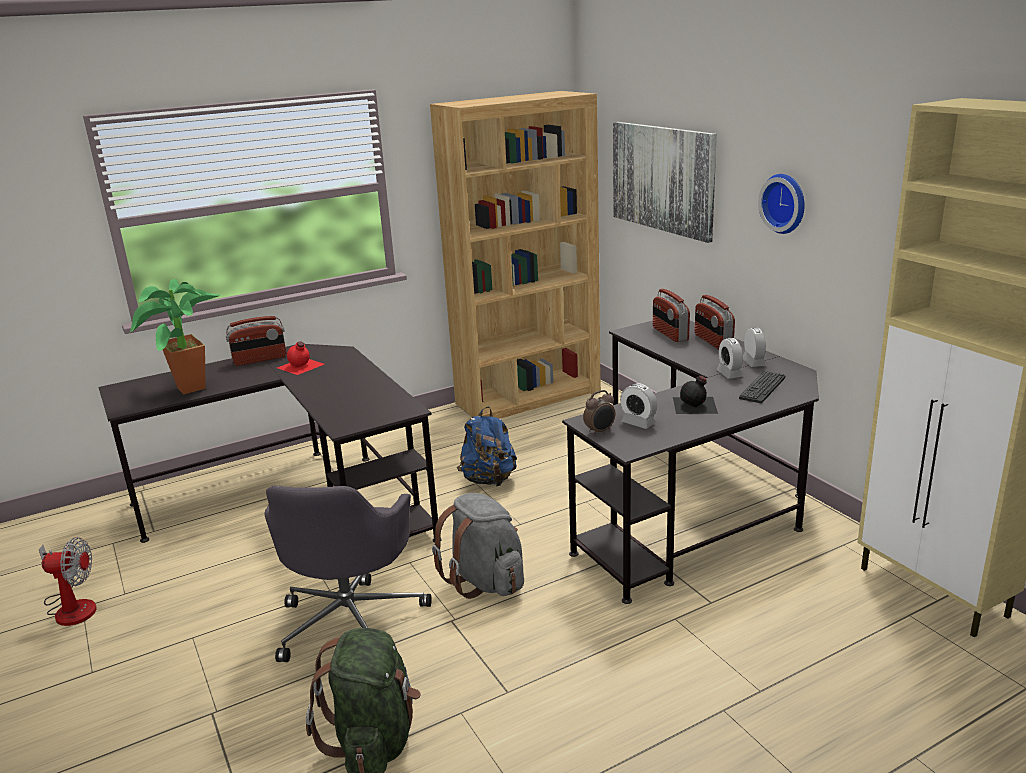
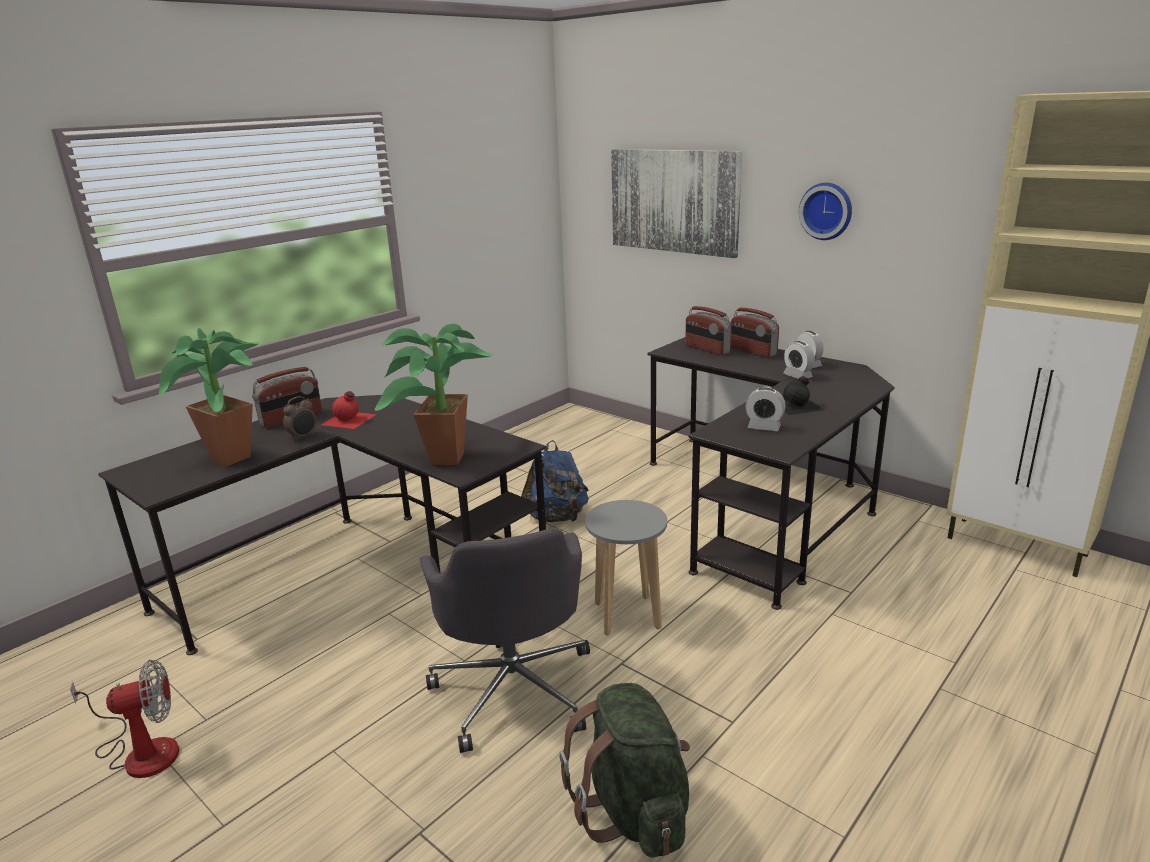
camera: 20 degrees left, 0 degrees up
brown bookcase [430,91,601,419] -> none
grey backpack [432,493,524,599] -> grey stool [585,500,667,636]
alarm clock [583,390,615,435] -> alarm clock moved to [283,396,316,441]
keyboard [739,371,785,403] -> none
none -> potted plant [375,324,494,465]

